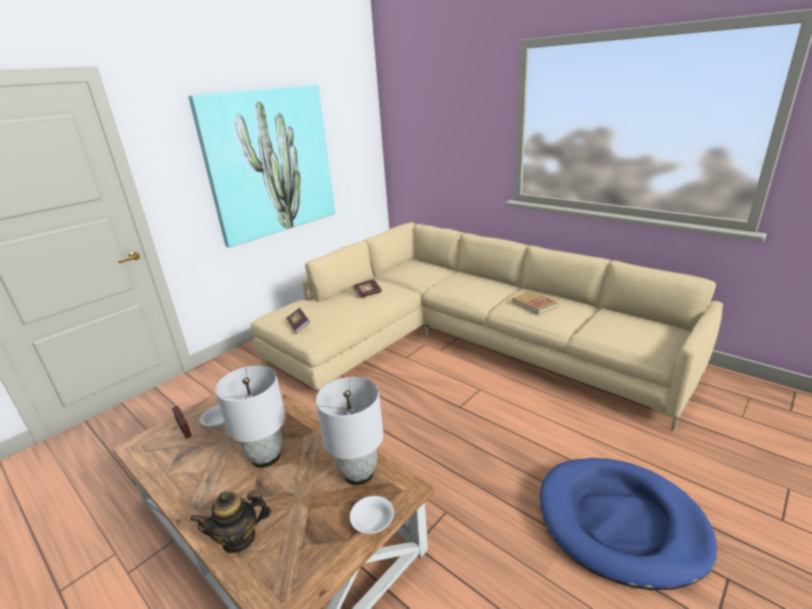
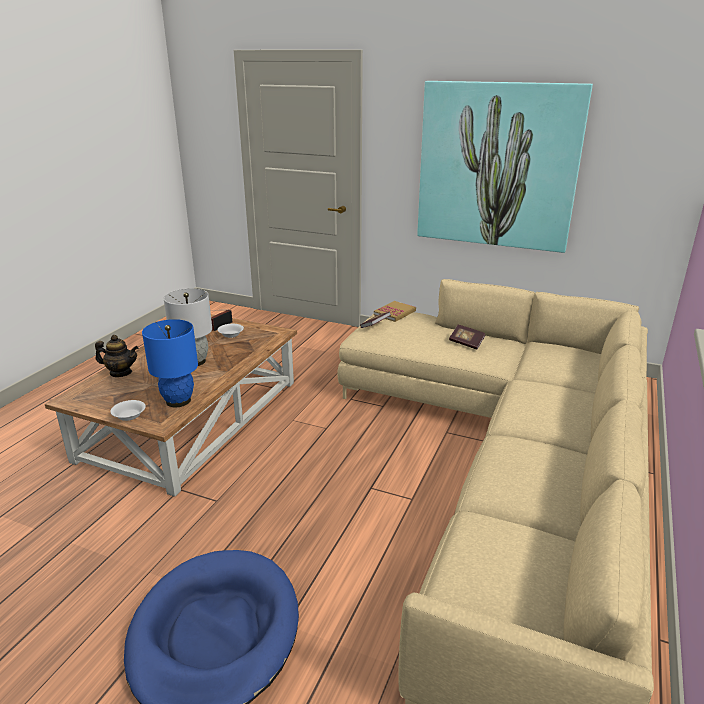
camera: 70 degrees right, 0 degrees up
teapot [190,490,271,553] -> teapot turned 135 degrees clockwise [95,335,138,377]
white table lamp [315,377,383,485] -> blue table lamp [142,319,198,407]
book [512,291,558,315] -> book moved to [374,301,416,322]

